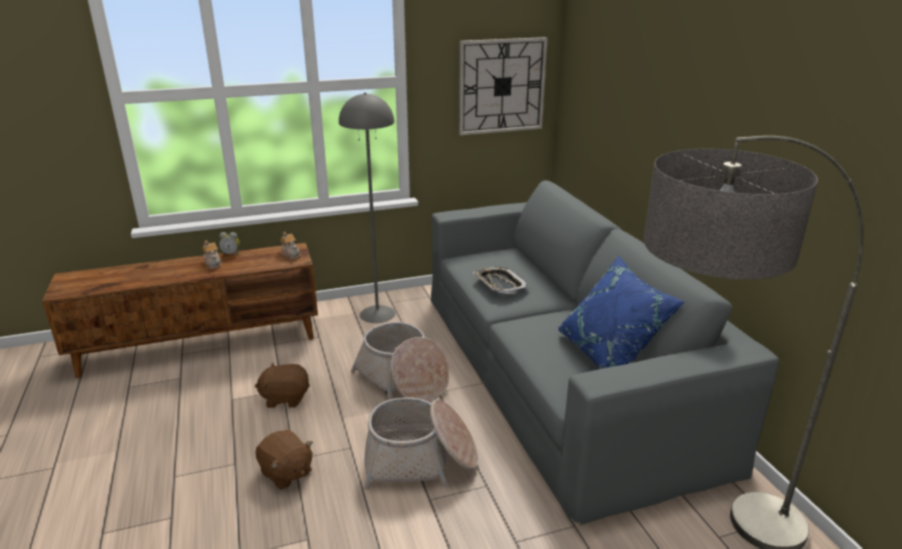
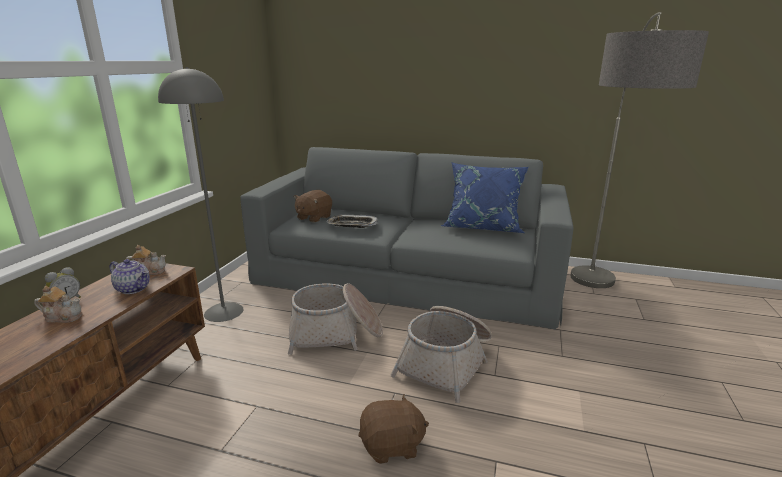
camera: 55 degrees left, 5 degrees down
brown plush toy [255,362,310,408] -> brown plush toy moved to [294,190,332,223]
wall clock [459,37,547,135] -> none
none -> teapot [109,259,150,294]

